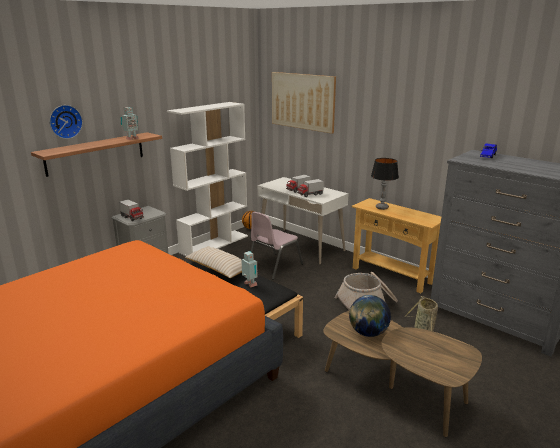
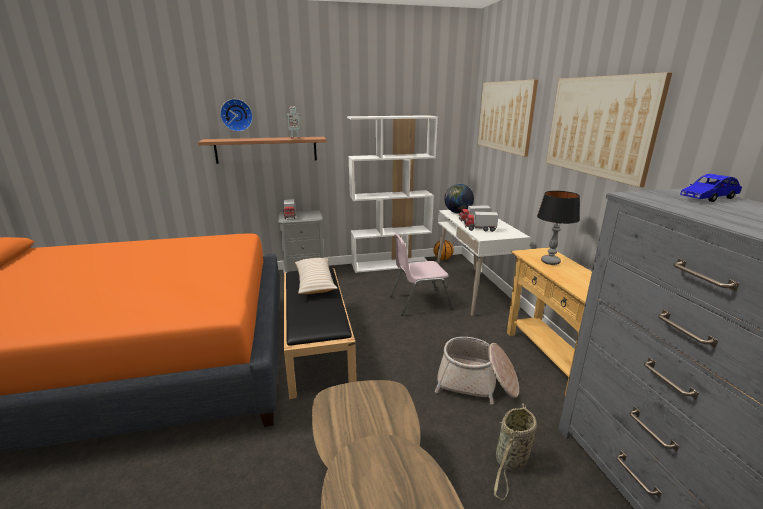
camera: 35 degrees right, 0 degrees up
toy robot [242,251,257,287] -> none
globe [349,295,391,337] -> globe moved to [444,184,474,214]
none -> picture [546,72,673,187]

